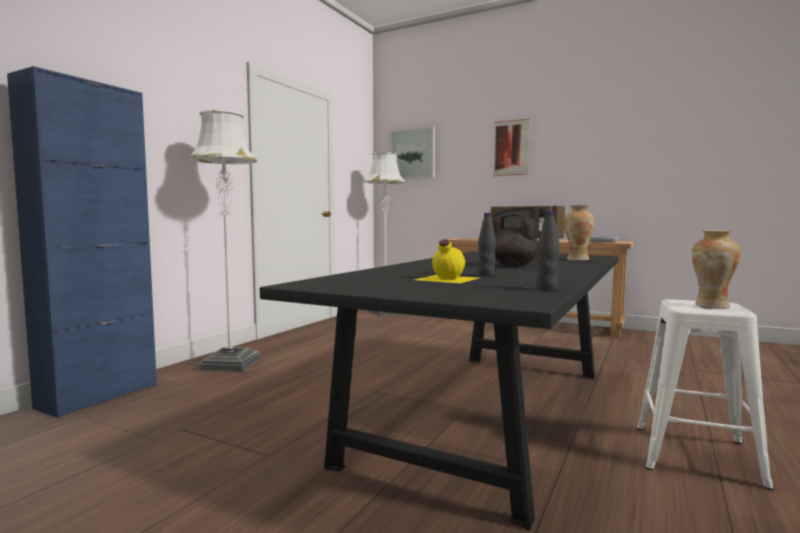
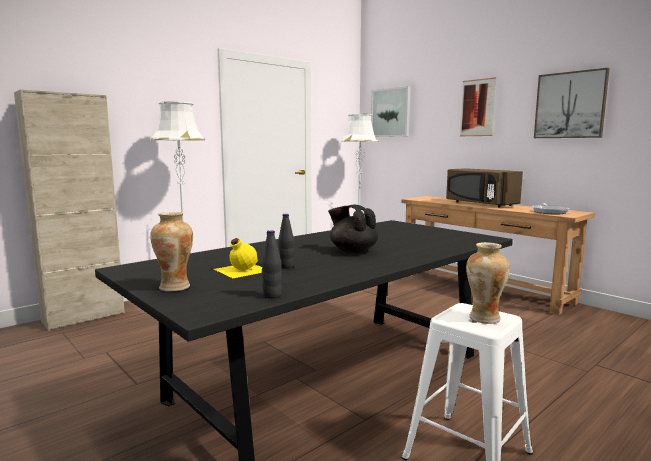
camera: 20 degrees right, 5 degrees up
blue cabinet [7,66,157,418] -> beige cabinet [14,89,125,331]
vase [564,205,595,261] -> vase moved to [150,212,193,292]
none -> picture [534,68,610,138]

